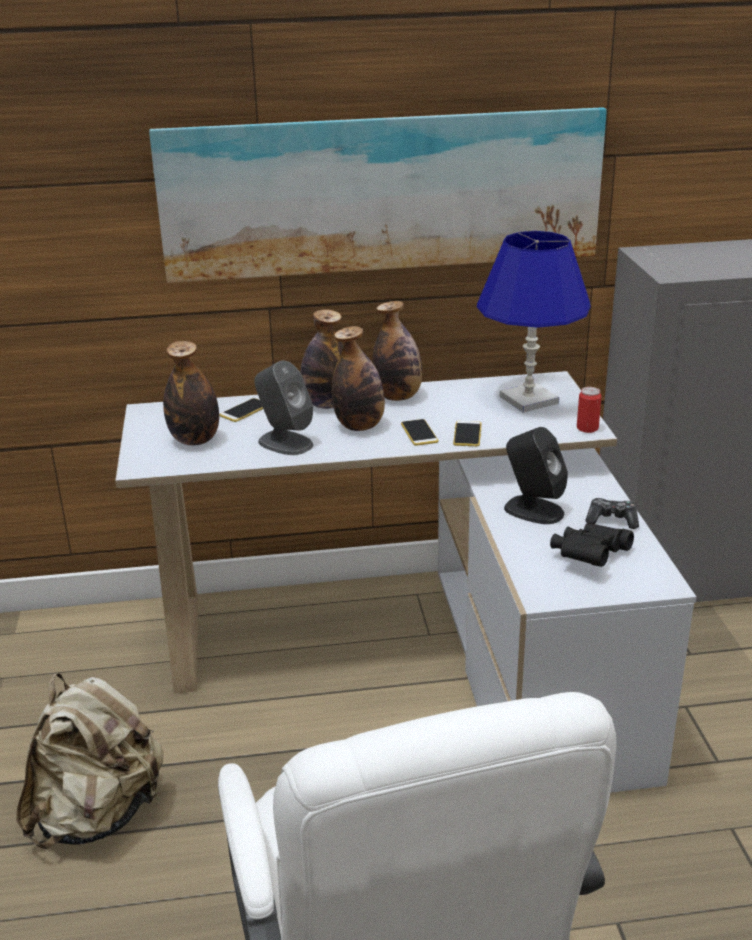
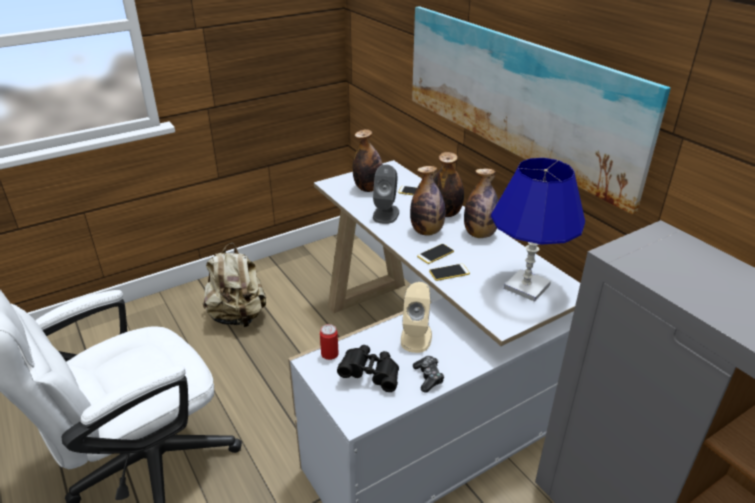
camera: 65 degrees right, 5 degrees up
black speaker [504,427,568,524] -> beige speaker [401,282,432,353]
can [577,387,601,433] -> can moved to [320,324,339,360]

